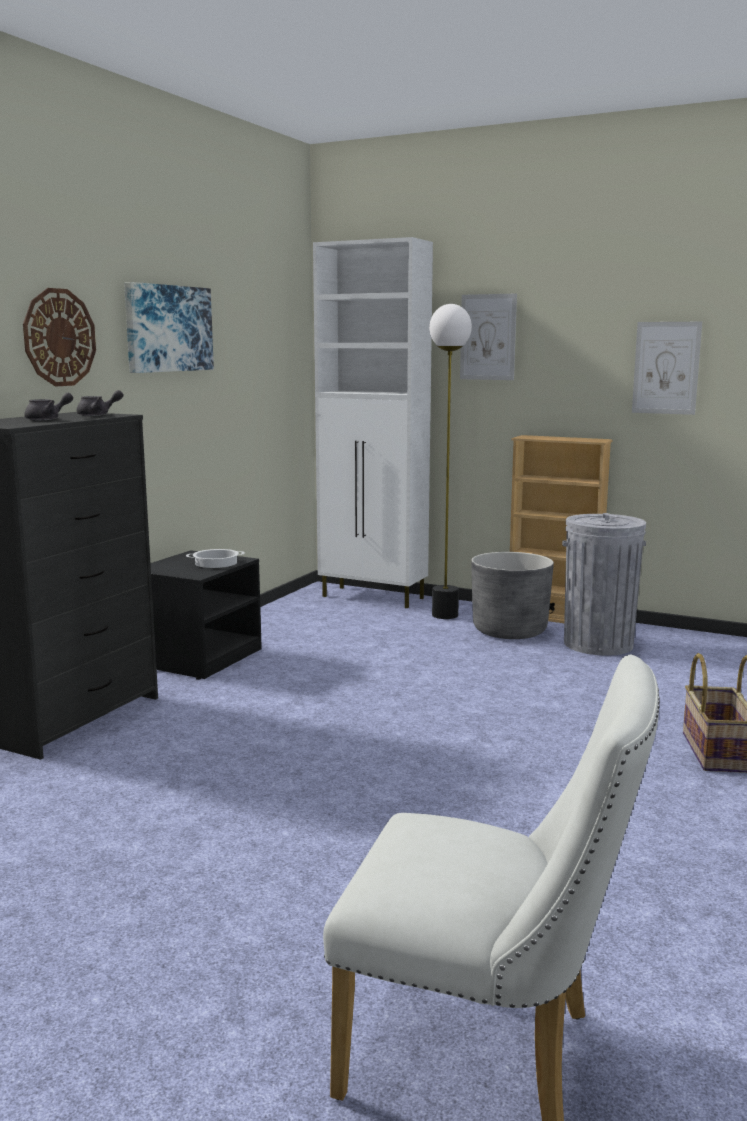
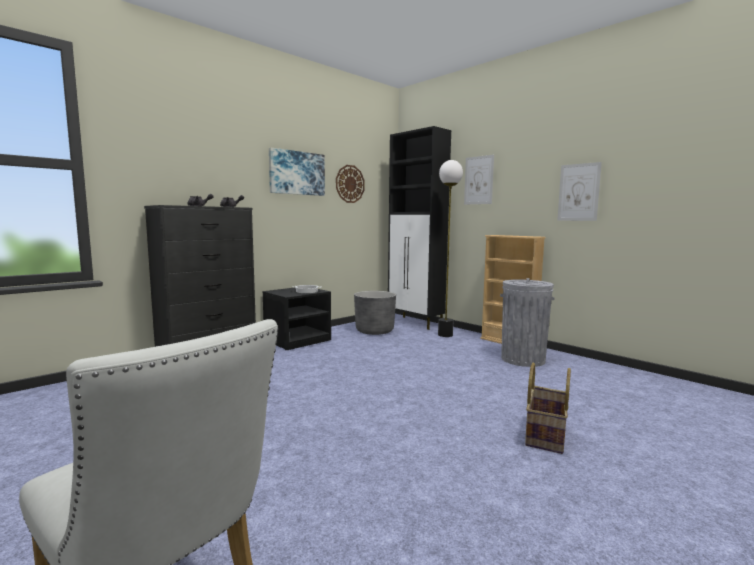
camera: 20 degrees right, 5 degrees down
wall clock [23,288,96,386] -> wall clock moved to [336,165,365,203]
white cabinet [313,237,433,608] -> black cabinet [388,126,451,330]
grey planter [471,552,554,639] -> grey planter moved to [354,291,396,335]

